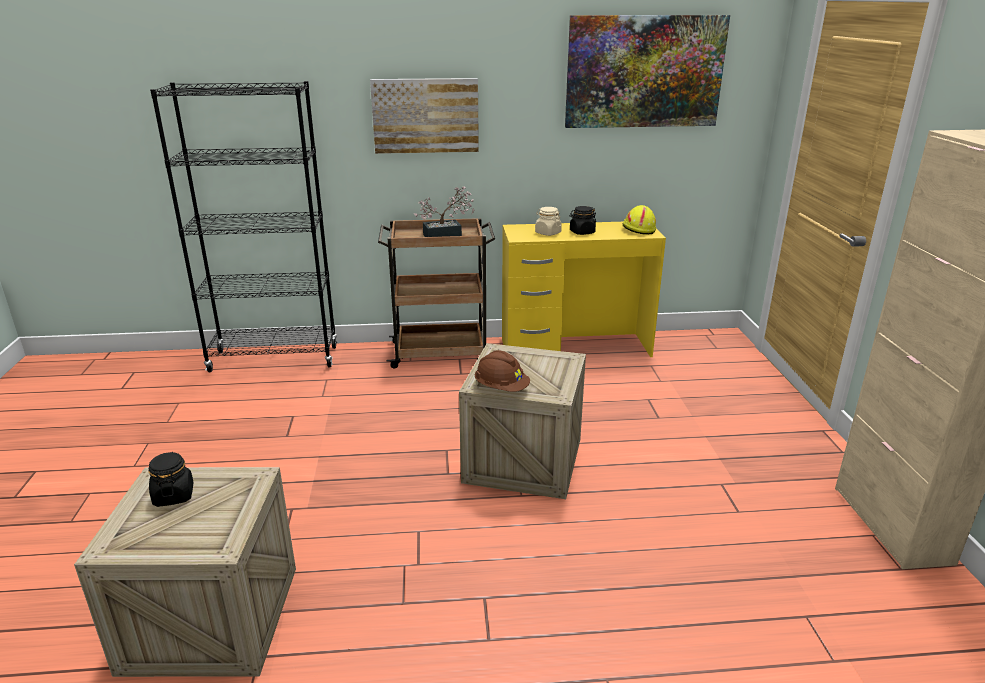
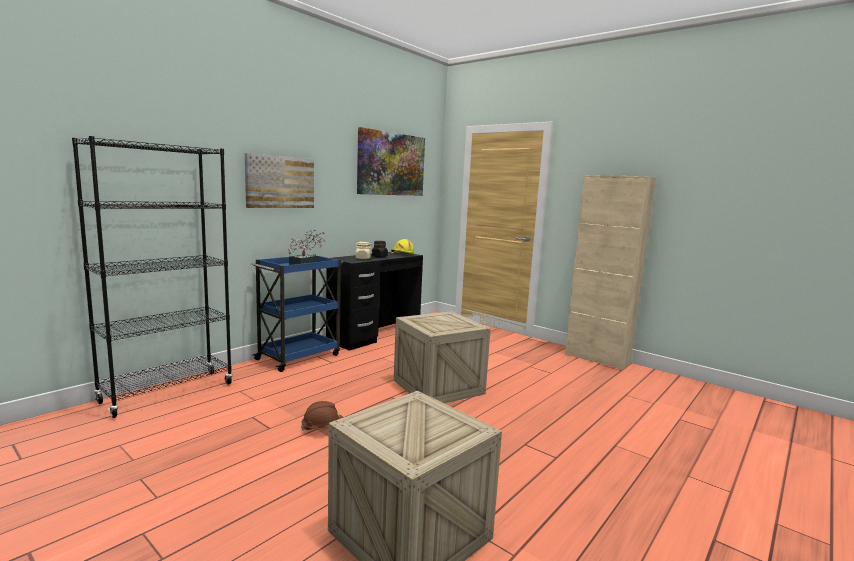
camera: 45 degrees left, 15 degrees down
black jar [148,452,194,507] -> none
brown cart [378,218,495,369] -> blue cart [251,254,344,372]
brown hard hat [474,350,530,392] -> brown hard hat moved to [301,401,344,431]
yellow desk [502,222,666,357] -> black desk [326,252,423,351]

